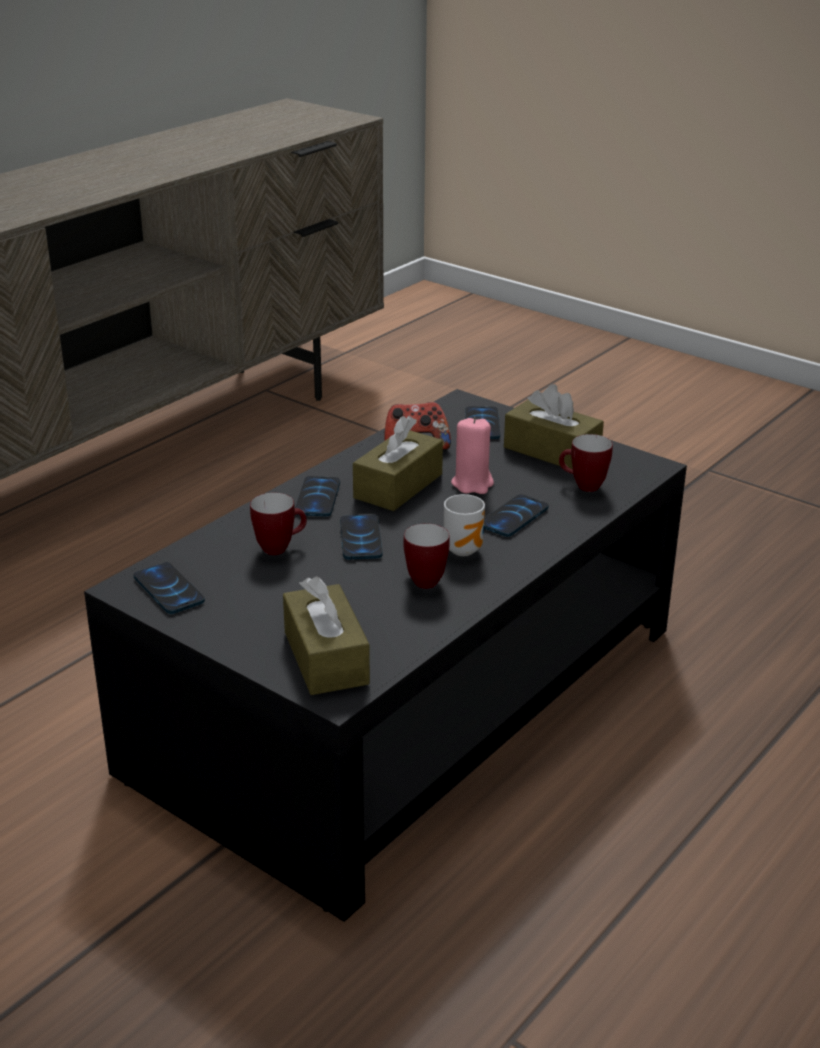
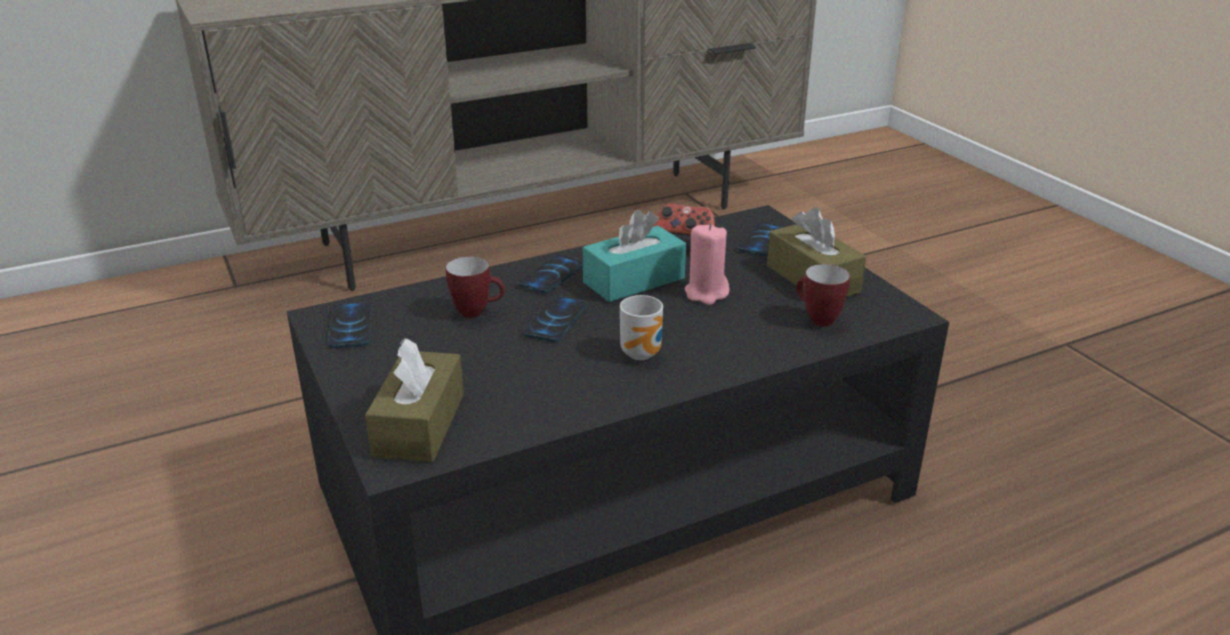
camera: 25 degrees right, 0 degrees up
brown tissue box [353,416,443,511] -> turquoise tissue box [582,210,686,302]
mug [404,523,450,589] -> none
phone [484,494,549,537] -> none

